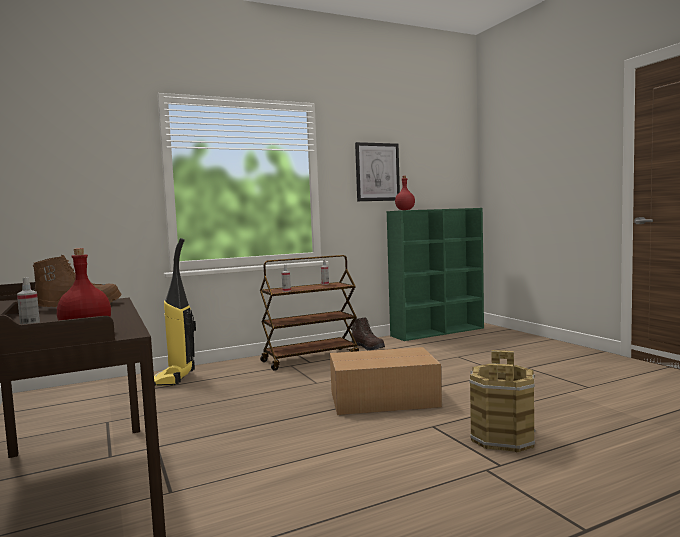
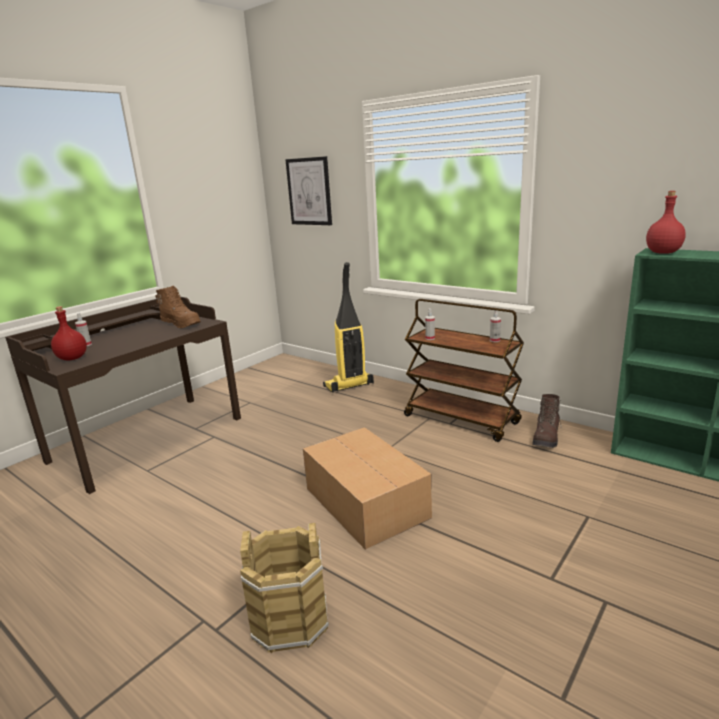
camera: 65 degrees right, 15 degrees up
picture [355,142,400,201] -> picture moved to [285,156,332,225]

